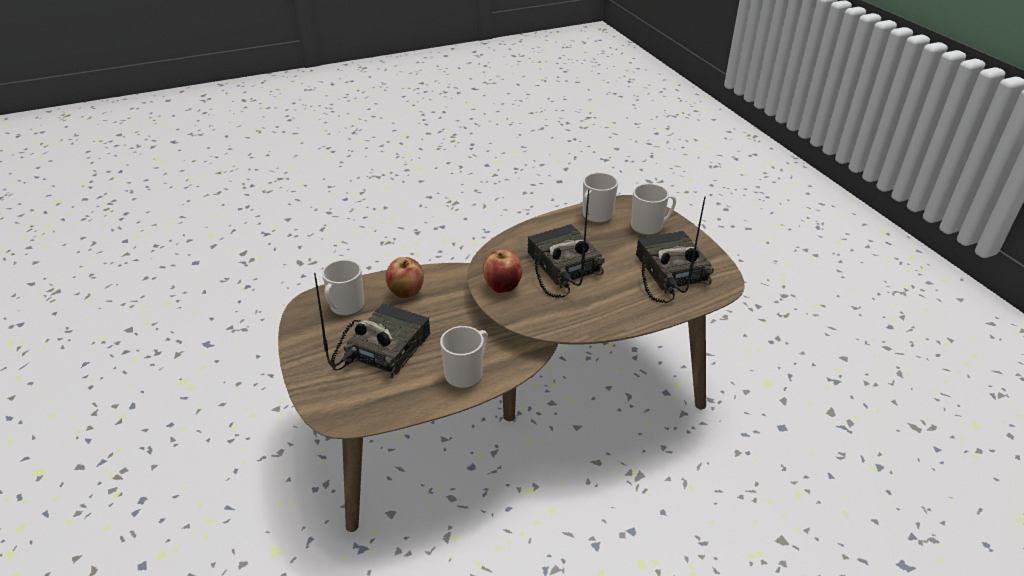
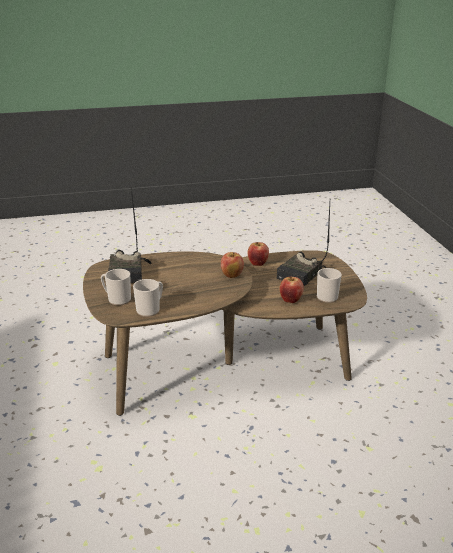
camera: 170 degrees left, 10 degrees down
mug [440,326,488,389] -> apple [248,242,269,266]
radio [528,190,605,298] -> none

